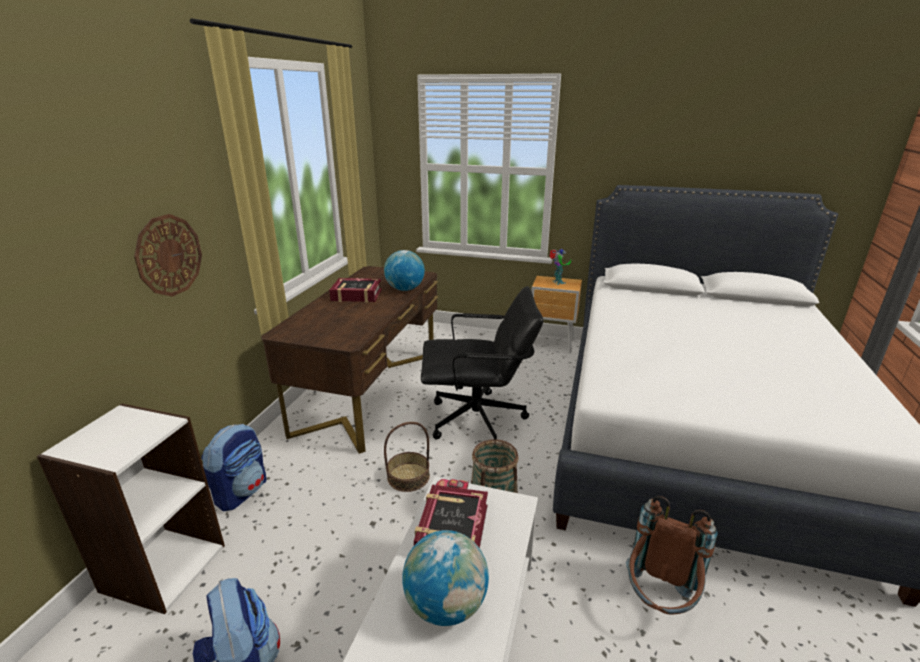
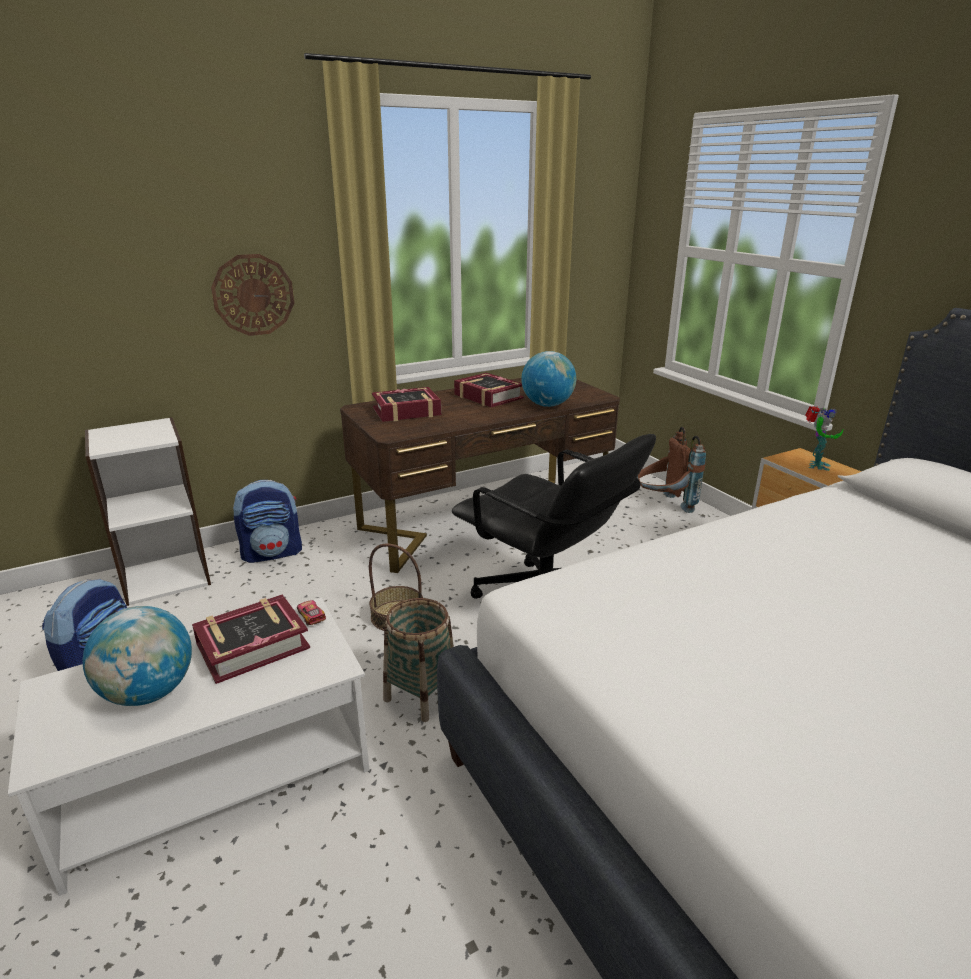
camera: 45 degrees right, 0 degrees up
brown backpack [626,496,718,614] -> brown backpack moved to [637,427,706,513]
none -> book [372,387,441,422]

